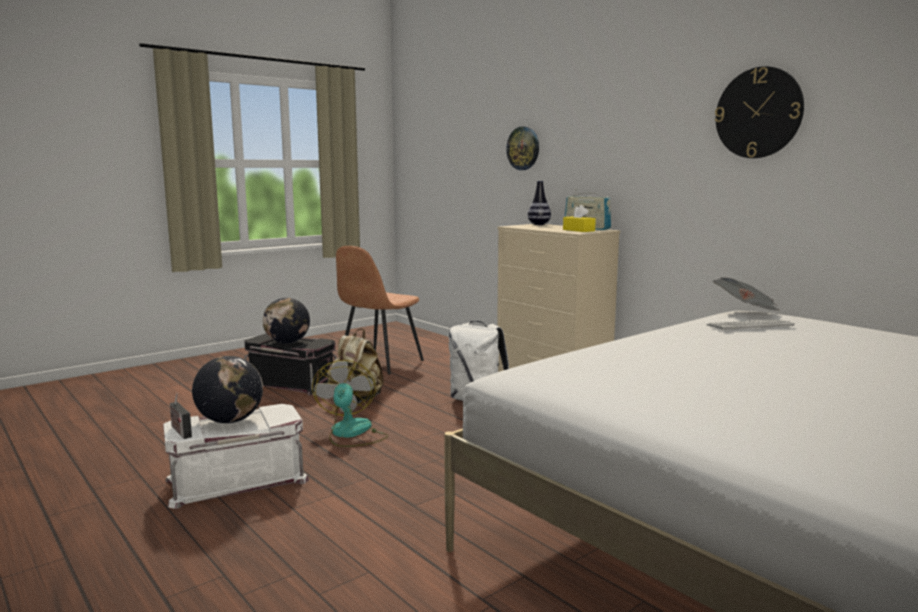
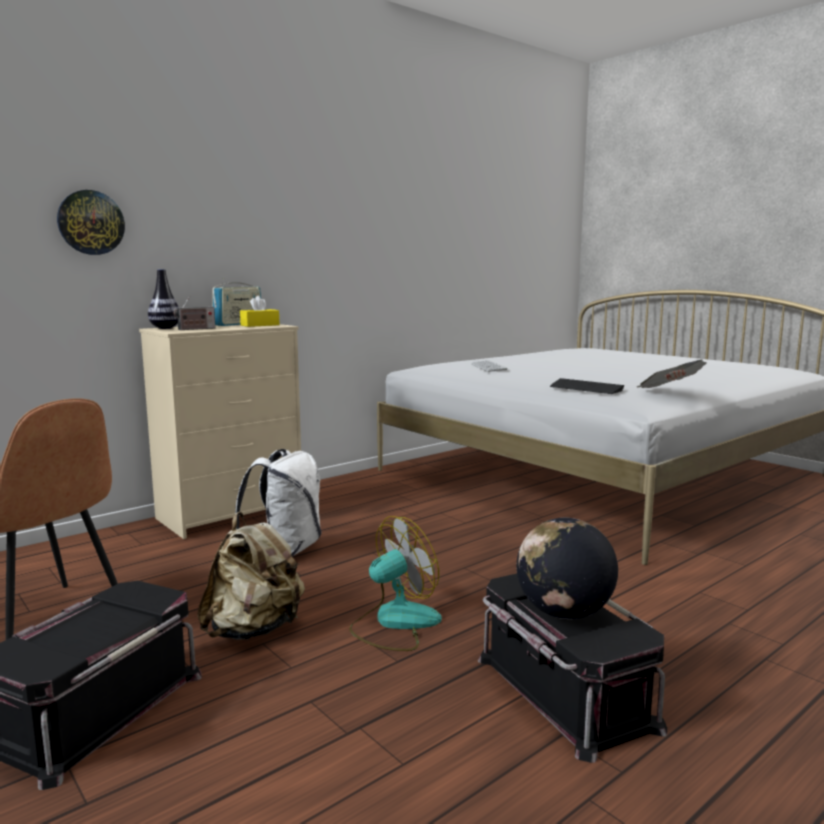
camera: 90 degrees left, 0 degrees up
white storage box [163,404,309,509] -> black storage box [478,574,667,763]
radio [170,393,192,439] -> radio moved to [174,296,215,330]
globe [263,298,310,344] -> none
fan [312,360,388,447] -> fan turned 150 degrees clockwise [349,516,442,651]
newspaper [713,278,779,310] -> newspaper moved to [637,360,707,388]
wall clock [715,66,804,158] -> none
none -> keyboard [550,378,624,394]

